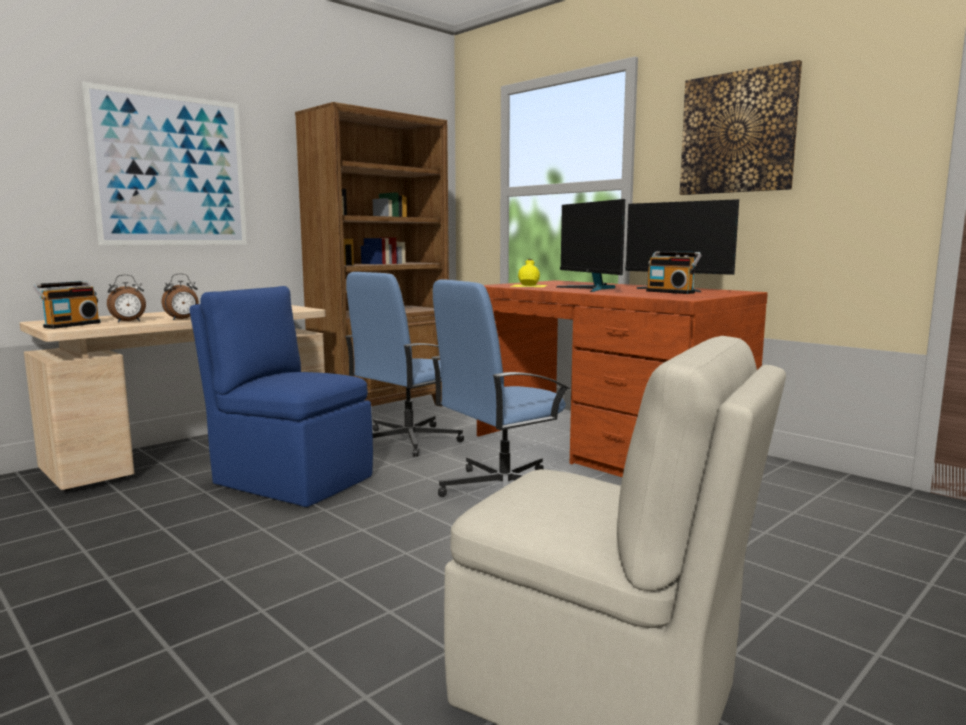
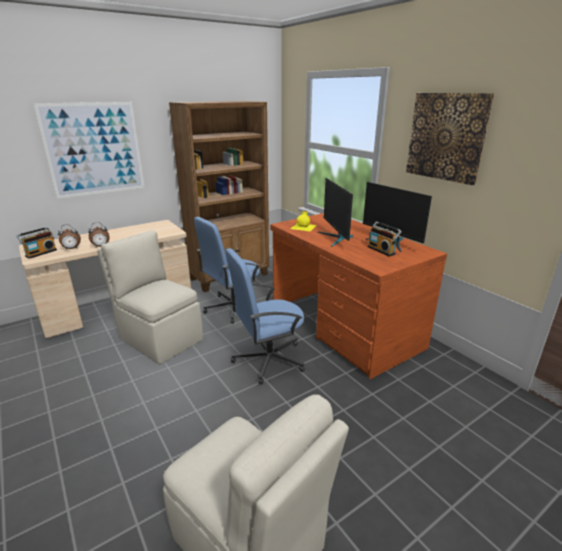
camera: 10 degrees right, 15 degrees up
blue chair [190,286,373,507] -> beige chair [97,230,203,364]

